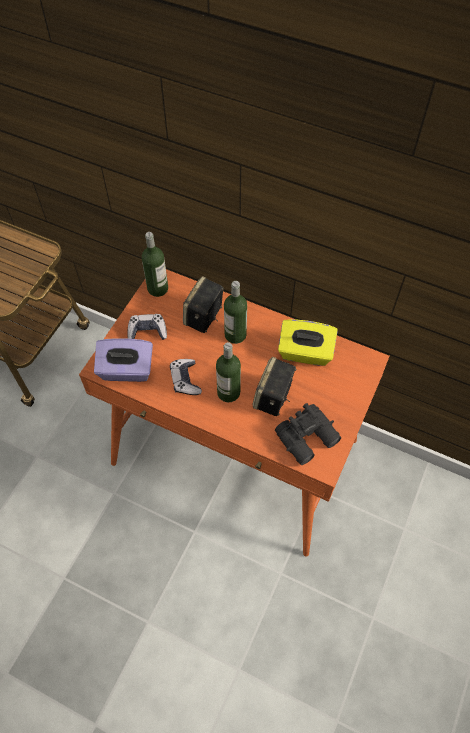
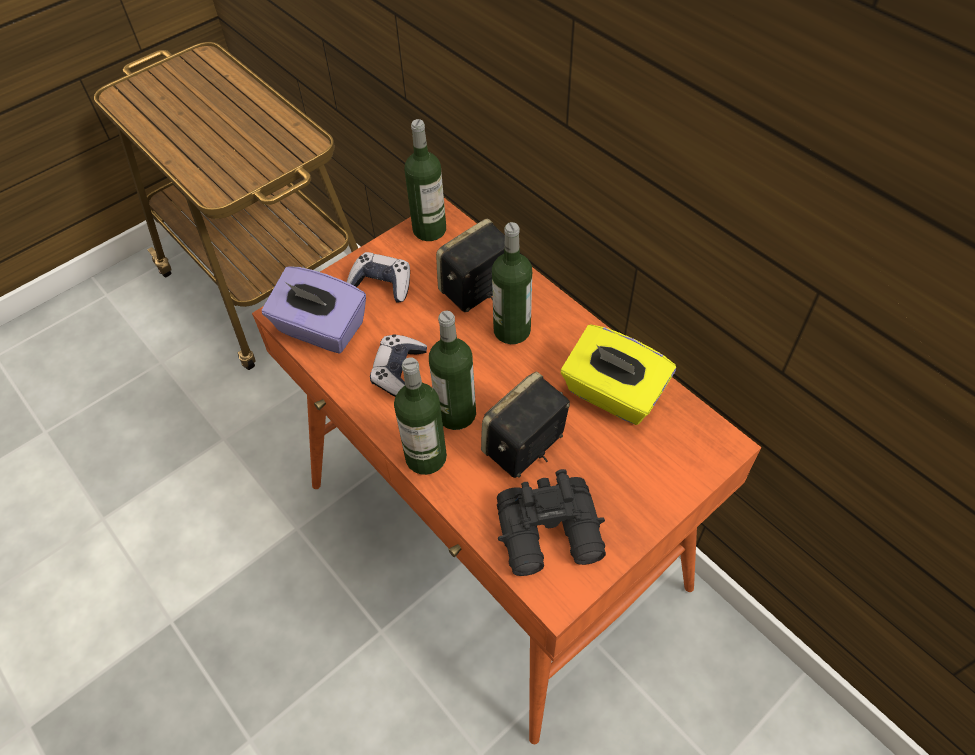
camera: 25 degrees right, 5 degrees down
none -> bottle [394,357,447,475]

